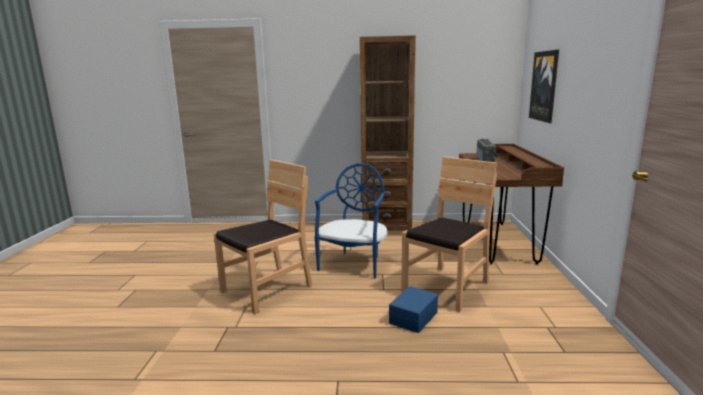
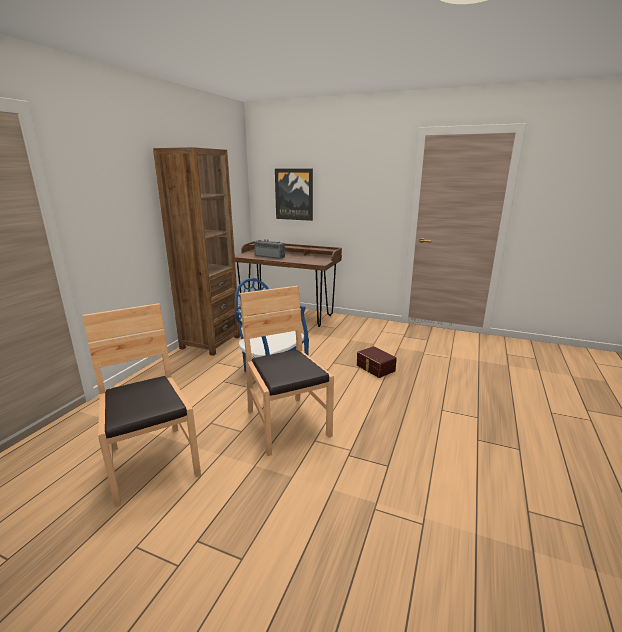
camera: 70 degrees left, 5 degrees up
blue storage box [389,286,438,333] -> brown storage box [357,346,397,378]
brown chair [401,157,497,312] -> brown chair moved to [82,303,201,507]

